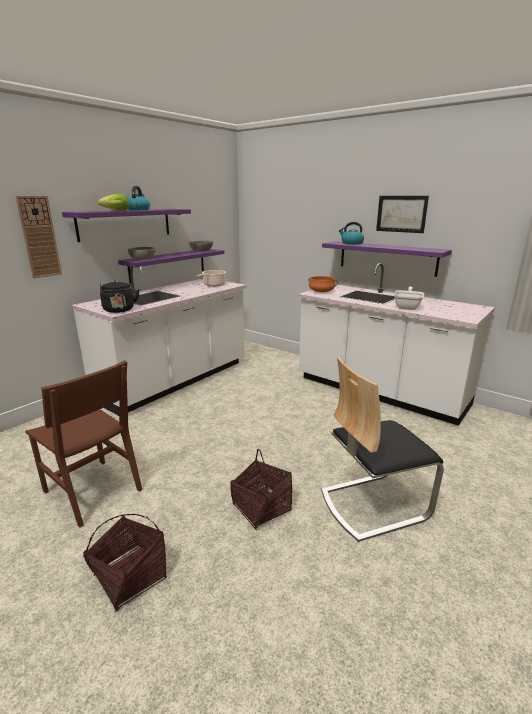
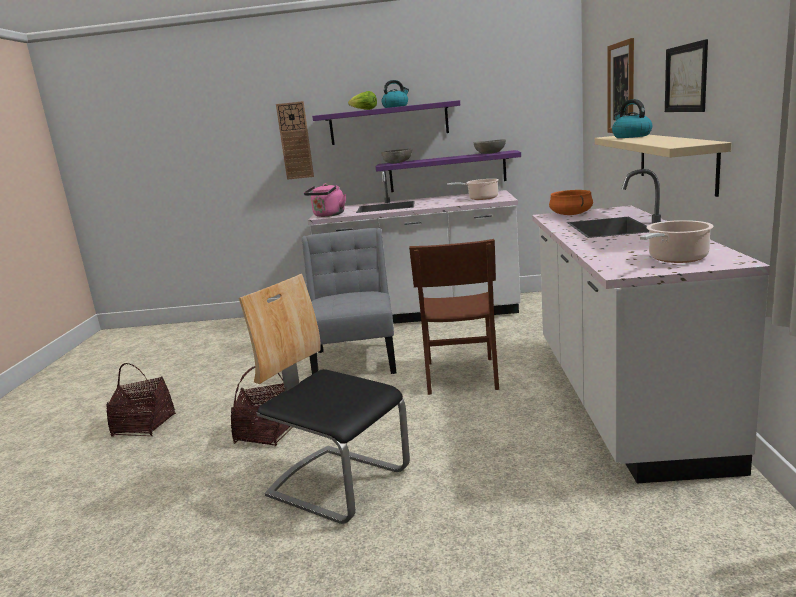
camera: 55 degrees right, 5 degrees down
brown chair [25,360,142,528] -> brown chair moved to [409,239,499,395]
black kettle [100,280,140,313] -> pink kettle [304,183,346,217]
purple shelf [322,241,452,277] -> beige shelf [595,135,731,197]
frying pan [393,287,424,310] -> none
none -> grey chair [302,228,396,374]
none -> picture [608,38,634,133]
none -> cooking pot [640,220,714,263]

